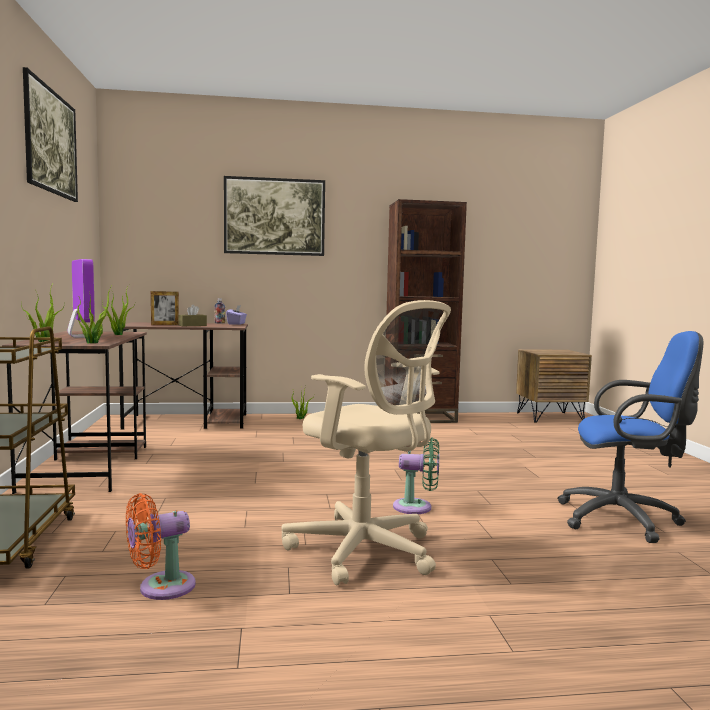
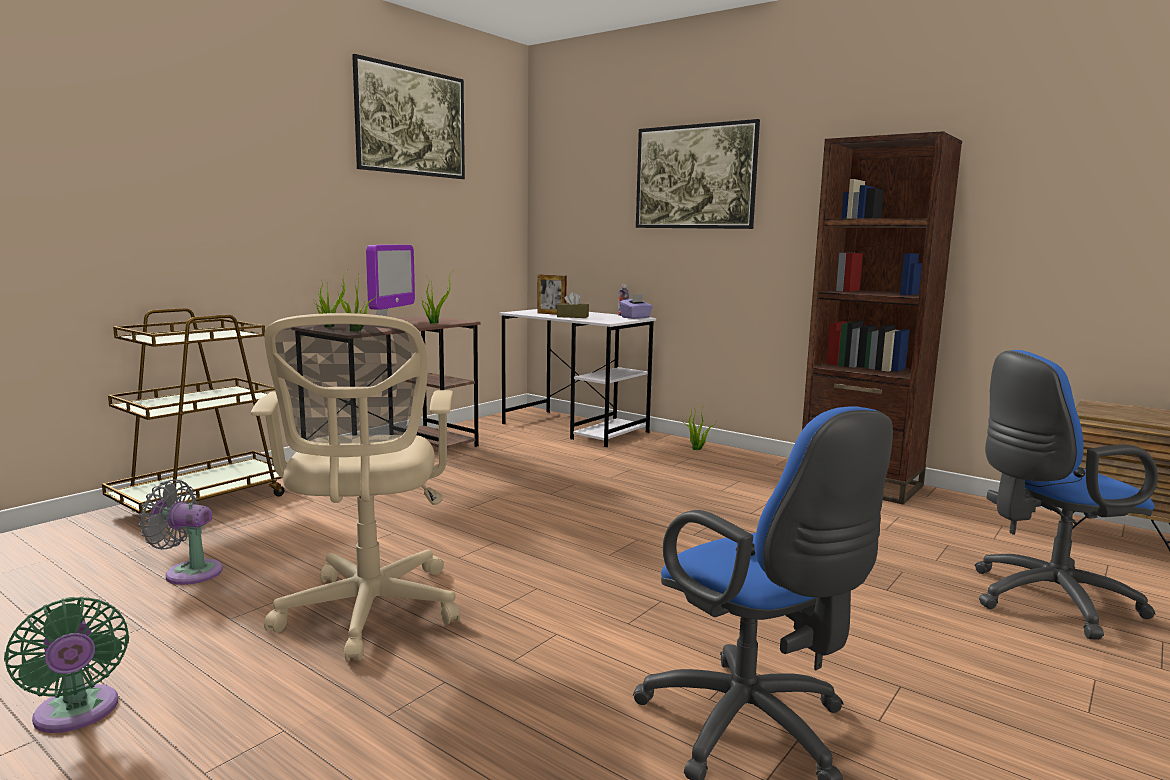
camera: 45 degrees right, 5 degrees up
brown desk [119,322,248,430] -> white desk [499,309,656,447]
orange fan [126,493,196,600] -> grey fan [139,479,223,585]
green fan [393,438,439,514] -> green fan moved to [4,597,129,733]
none -> blue office chair [975,350,1158,640]

